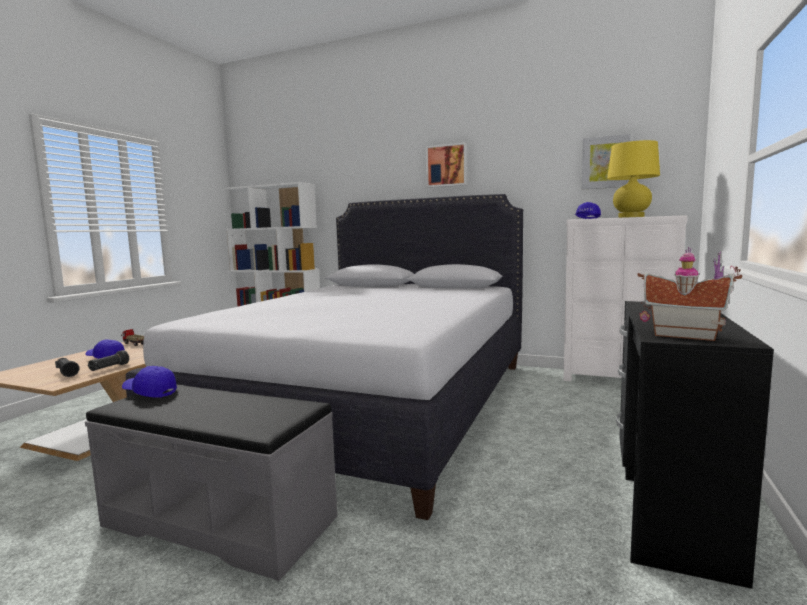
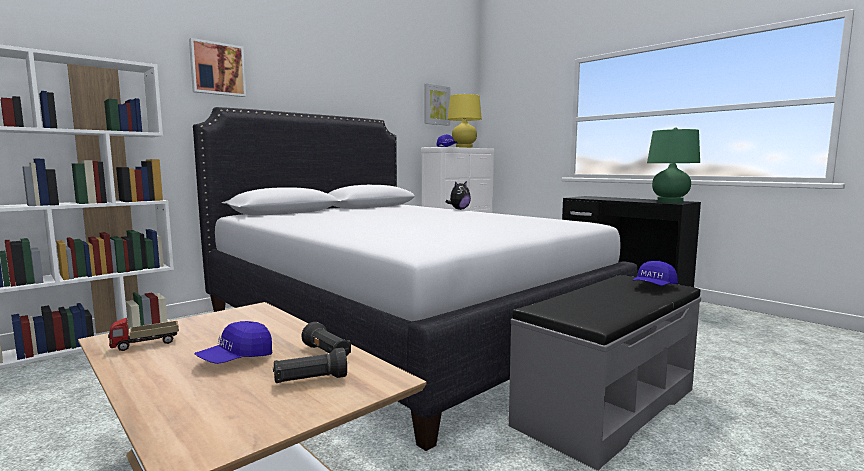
camera: 65 degrees left, 0 degrees up
blue cap [122,366,177,398] -> blue cap moved to [632,261,678,286]
picture [426,142,467,188] -> picture moved to [189,38,246,97]
toy house [637,247,742,341] -> green table lamp [647,128,700,203]
none -> plush toy [446,181,471,210]

